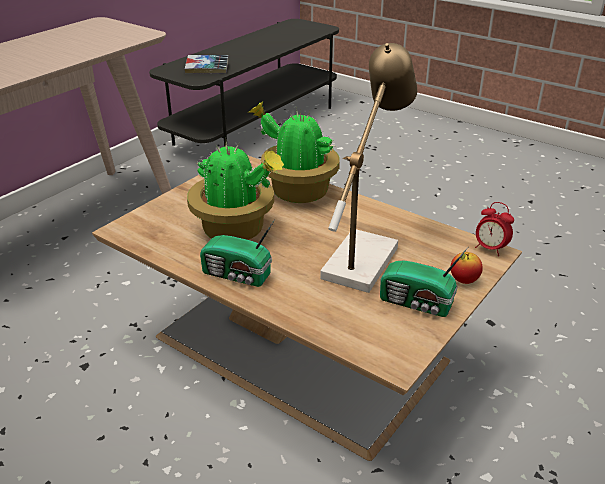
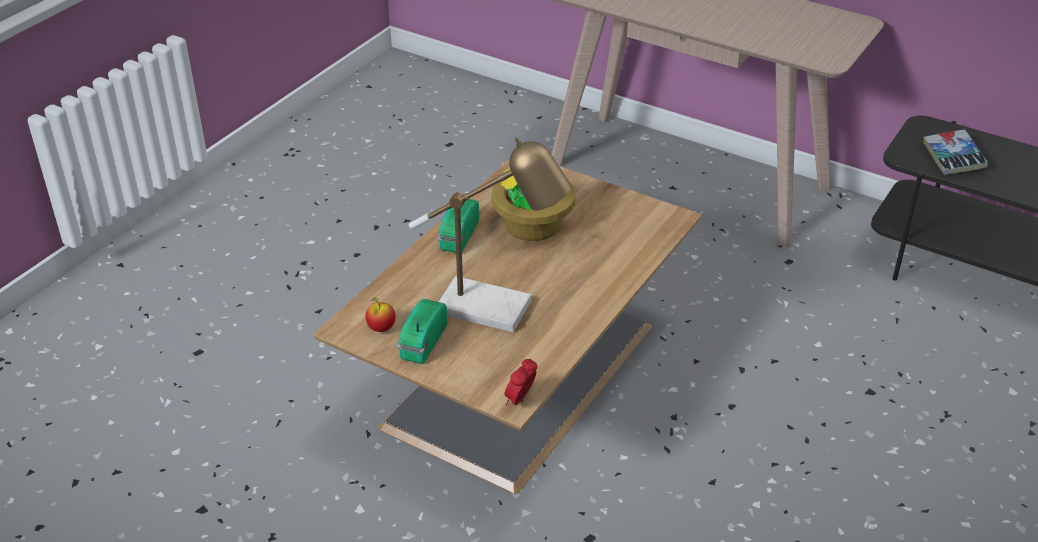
camera: 85 degrees right, 5 degrees up
potted plant [248,102,340,203] -> none
apple [451,252,483,284] -> apple moved to [365,297,396,332]

